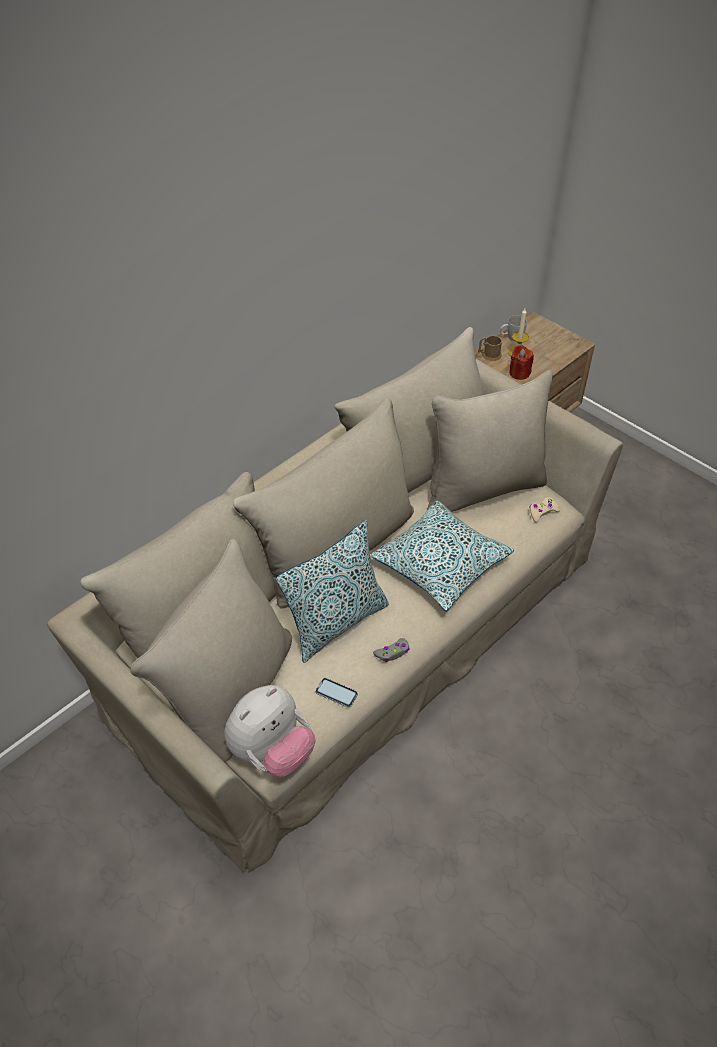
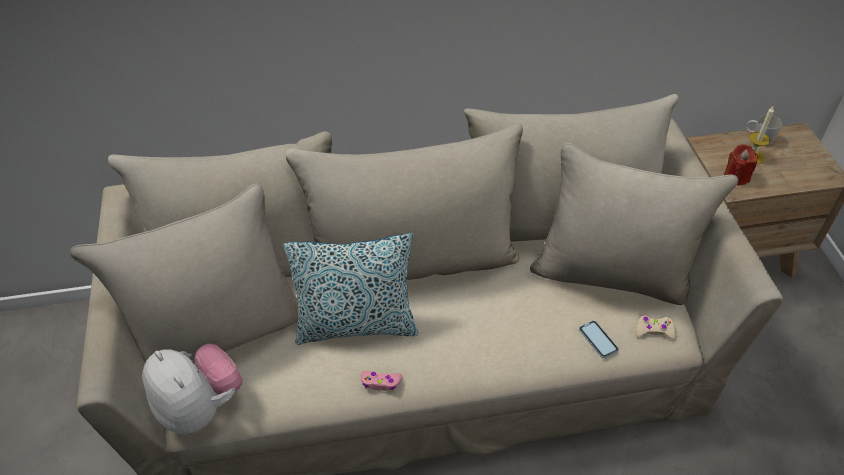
camera: 35 degrees right, 0 degrees up
plush toy [224,685,316,777] -> plush toy turned 120 degrees counterclockwise [142,344,242,434]
phone [315,678,358,708] -> phone moved to [579,321,619,358]
pillow [371,500,514,612] -> none
grey game controller [373,638,410,662] -> pink game controller [361,371,402,391]
brown mug [478,336,502,361] -> none

